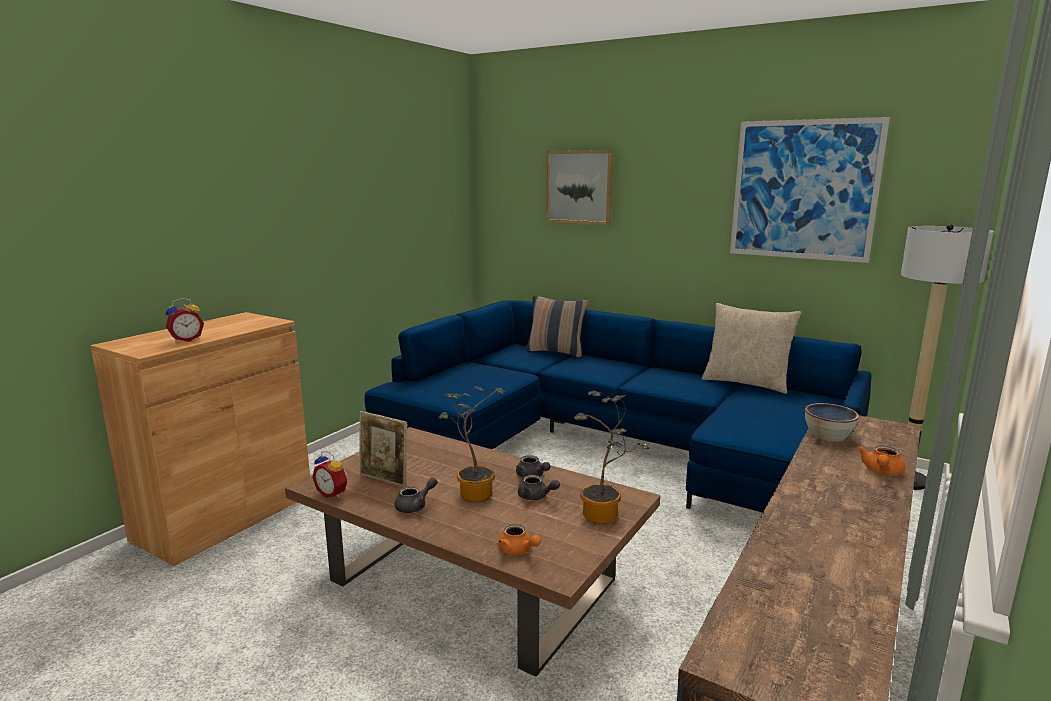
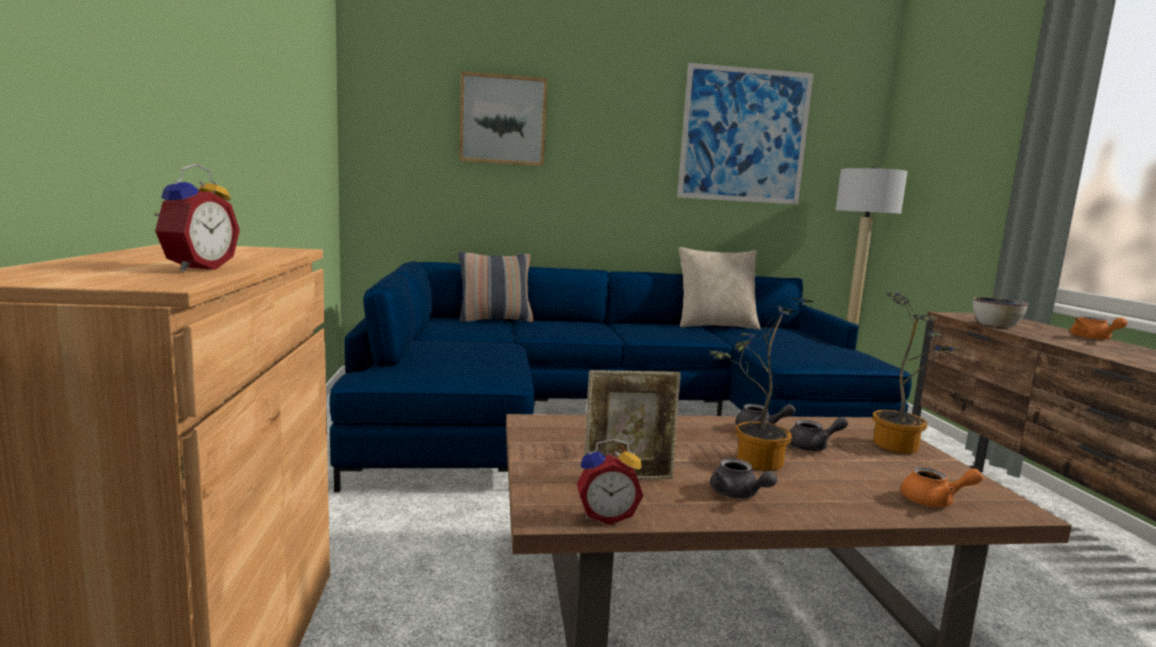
camera: 40 degrees left, 5 degrees down
grey teapot [394,477,438,513] -> grey teapot turned 135 degrees clockwise [710,458,777,498]

